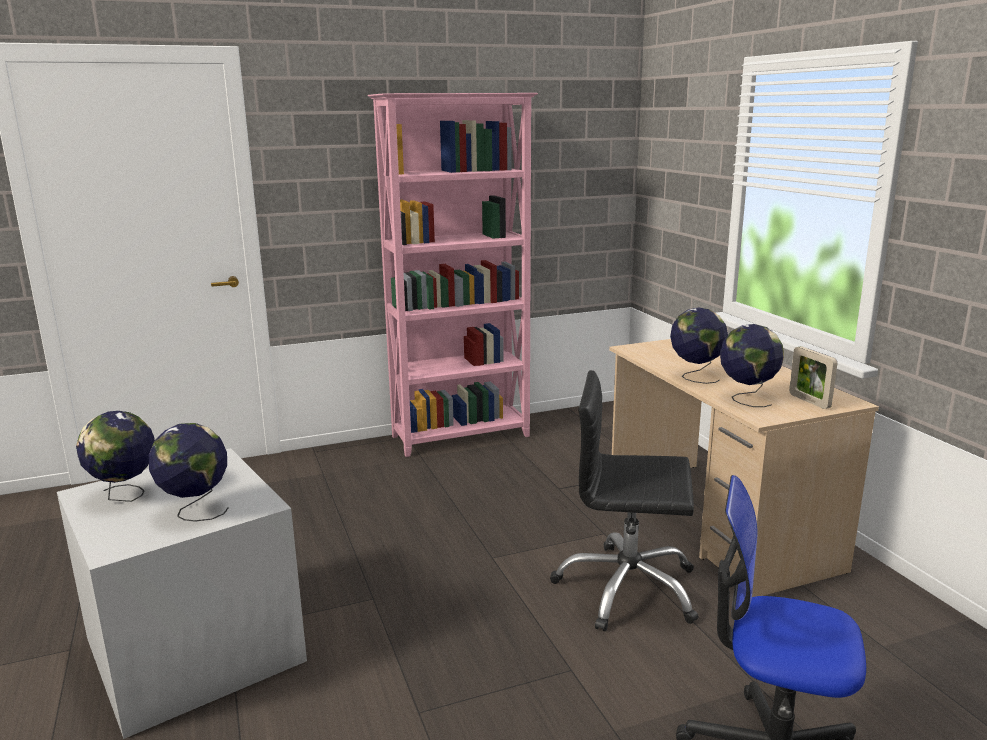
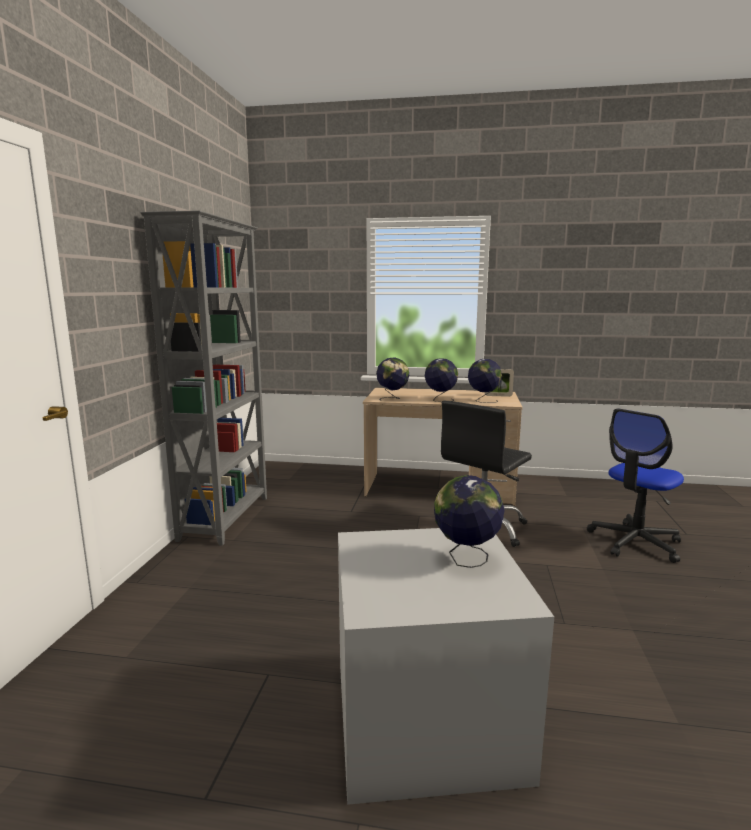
camera: 60 degrees left, 5 degrees down
globe [76,411,154,502] -> globe moved to [376,357,409,401]
pink bookcase [368,93,538,457] -> grey bookcase [140,210,267,546]

